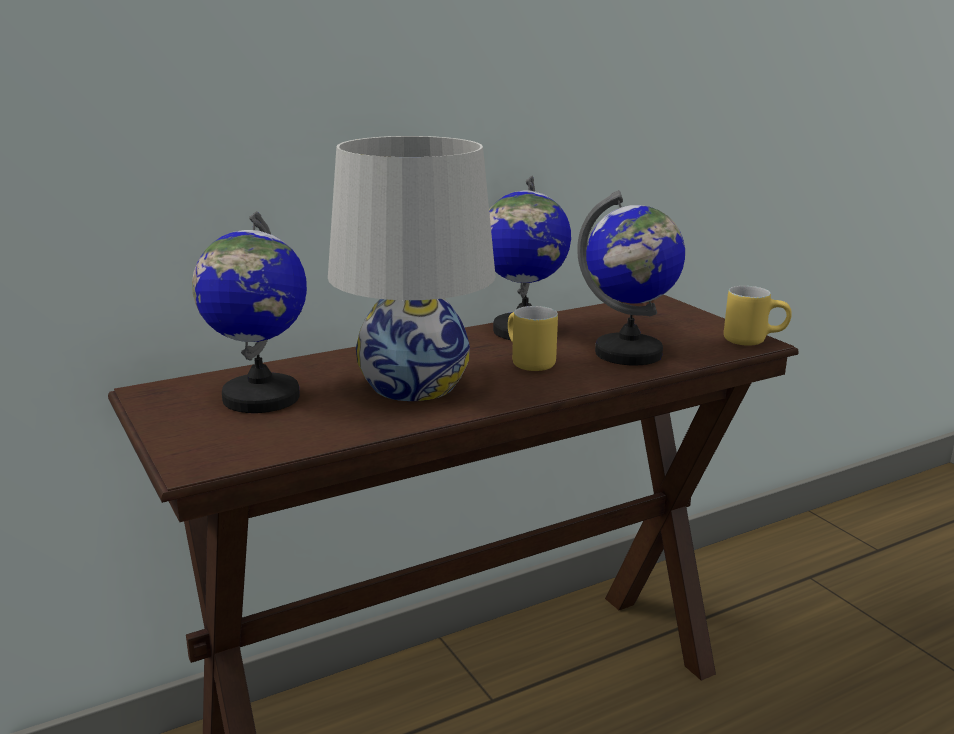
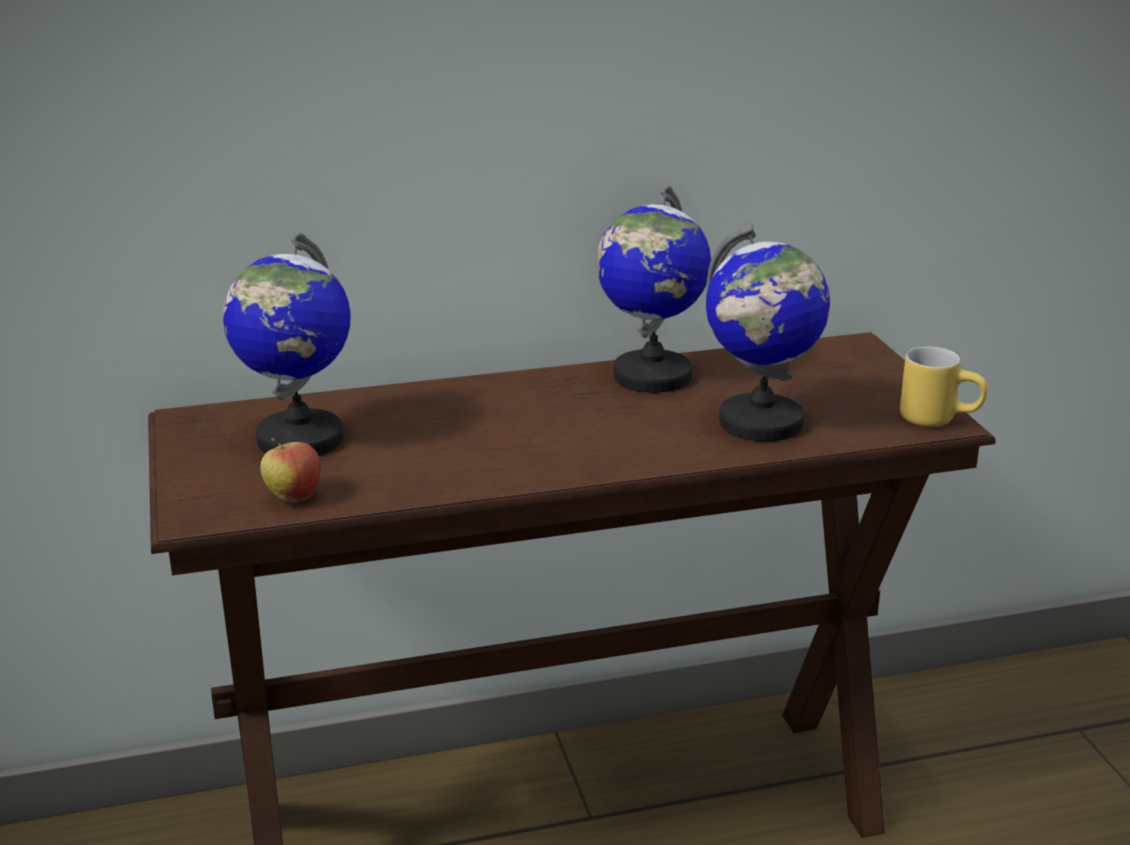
camera: 15 degrees right, 5 degrees up
white table lamp [328,136,496,401] -> none
yellow mug [508,306,558,371] -> none
none -> apple [260,438,321,502]

